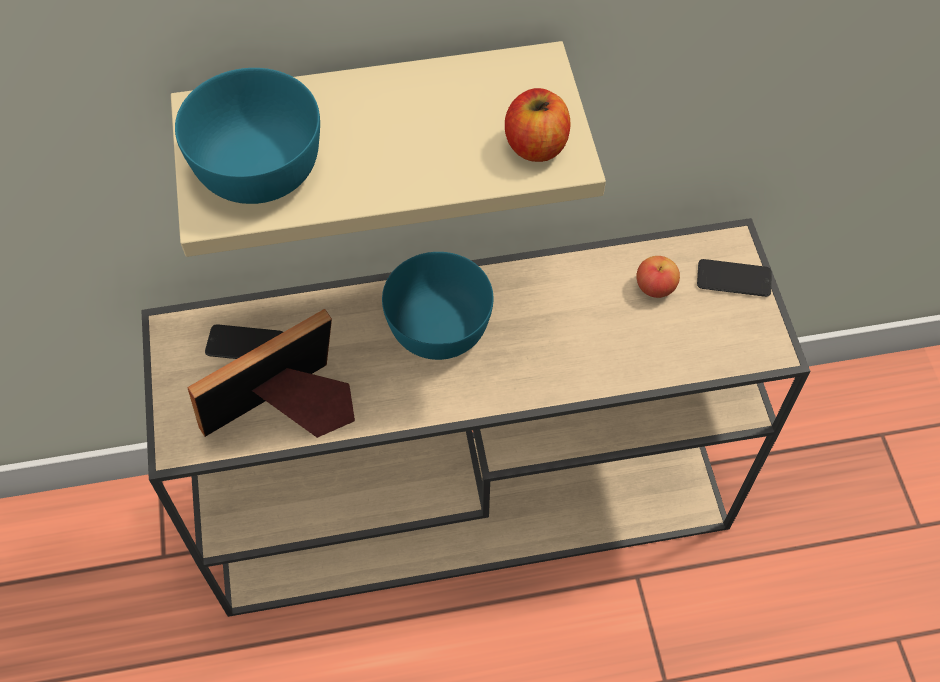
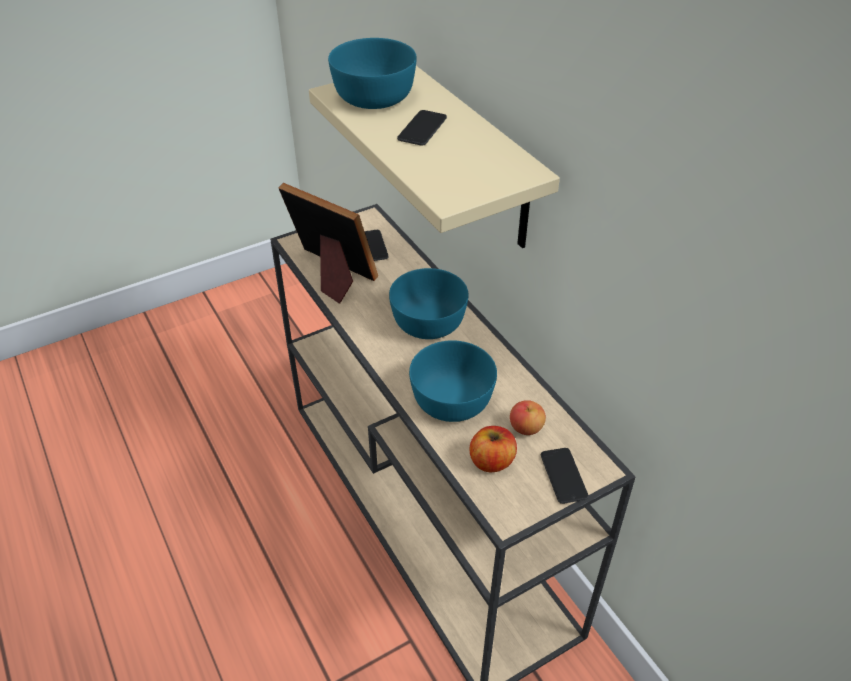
camera: 70 degrees right, 15 degrees down
apple [505,88,570,162] -> apple moved to [469,426,517,472]
none -> phone [397,110,447,146]
none -> turquoise bowl [409,340,497,422]

